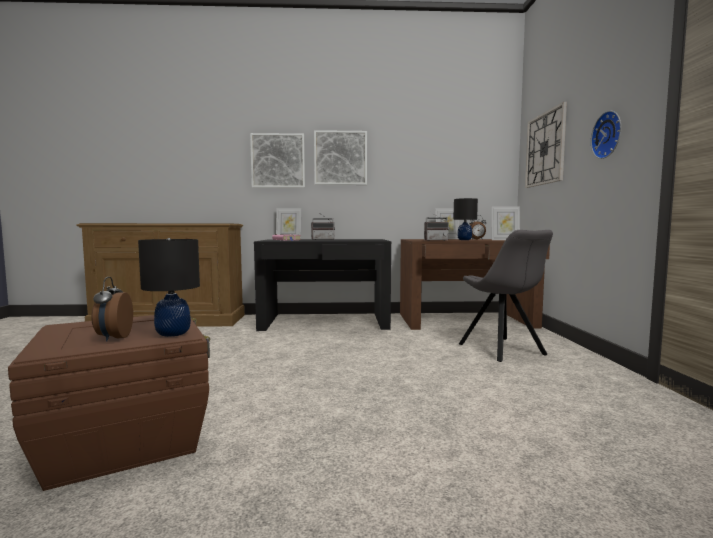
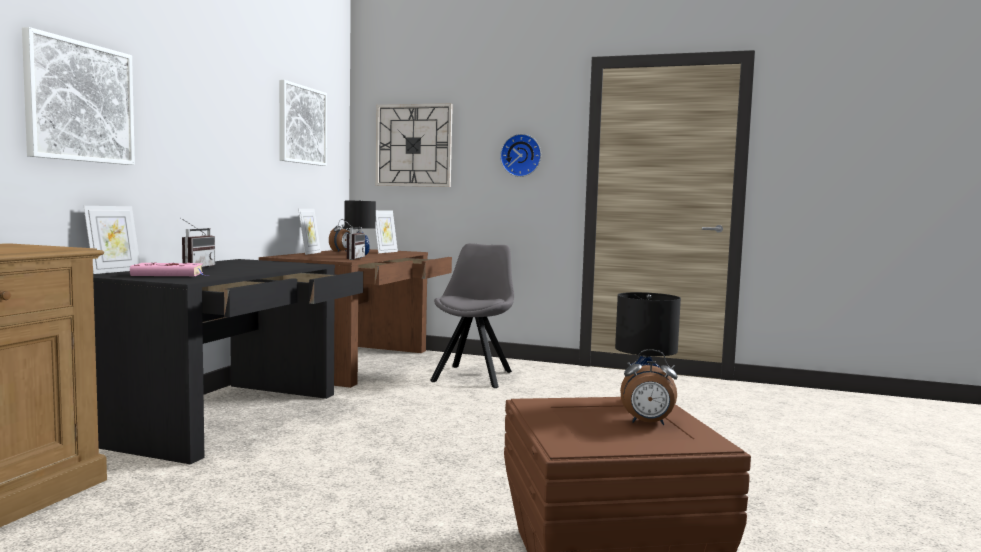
camera: 70 degrees left, 0 degrees up
picture [314,130,367,185] -> picture moved to [279,80,327,166]
grey chair [459,230,553,362] -> grey chair turned 75 degrees counterclockwise [430,243,514,388]

